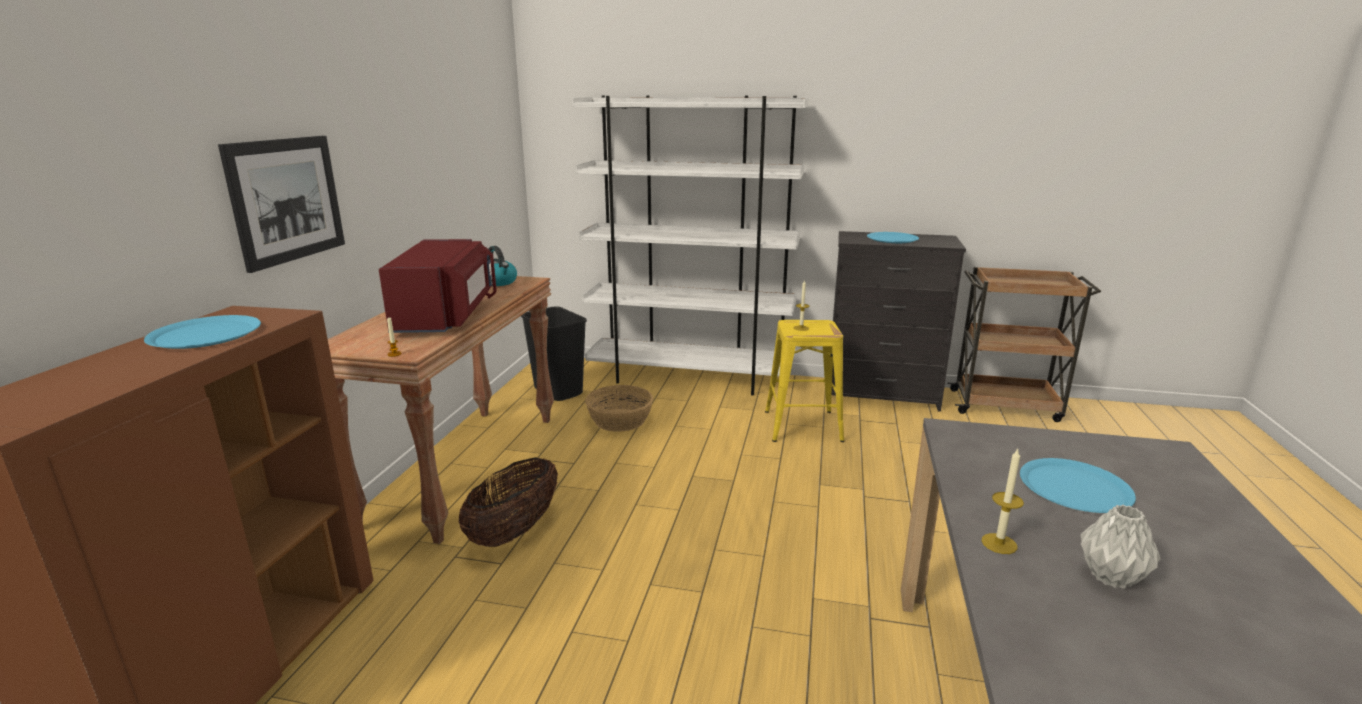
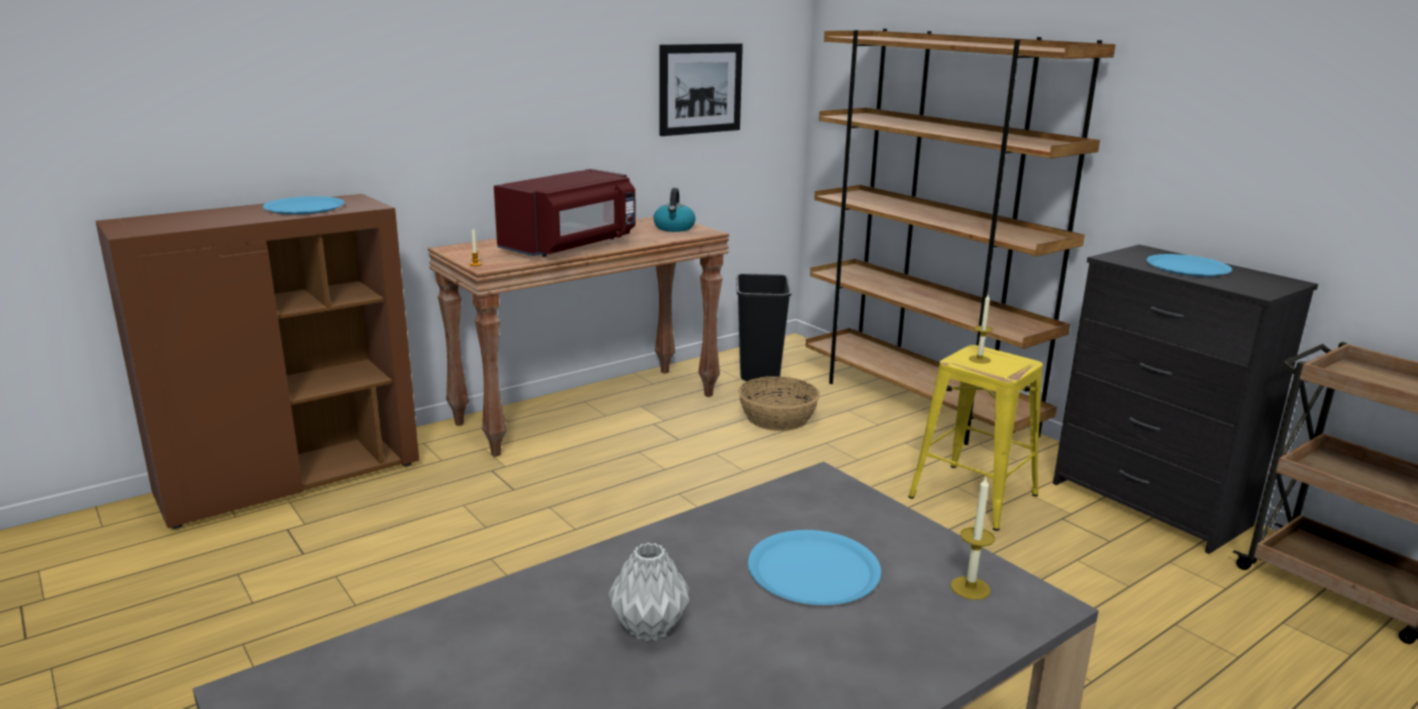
camera: 40 degrees right, 0 degrees up
picture [218,136,345,273] -> picture moved to [659,43,743,136]
basket [459,457,558,547] -> none
white bookcase [572,95,808,395] -> brown bookcase [806,29,1116,445]
candle [982,449,1024,554] -> candle moved to [951,477,995,600]

